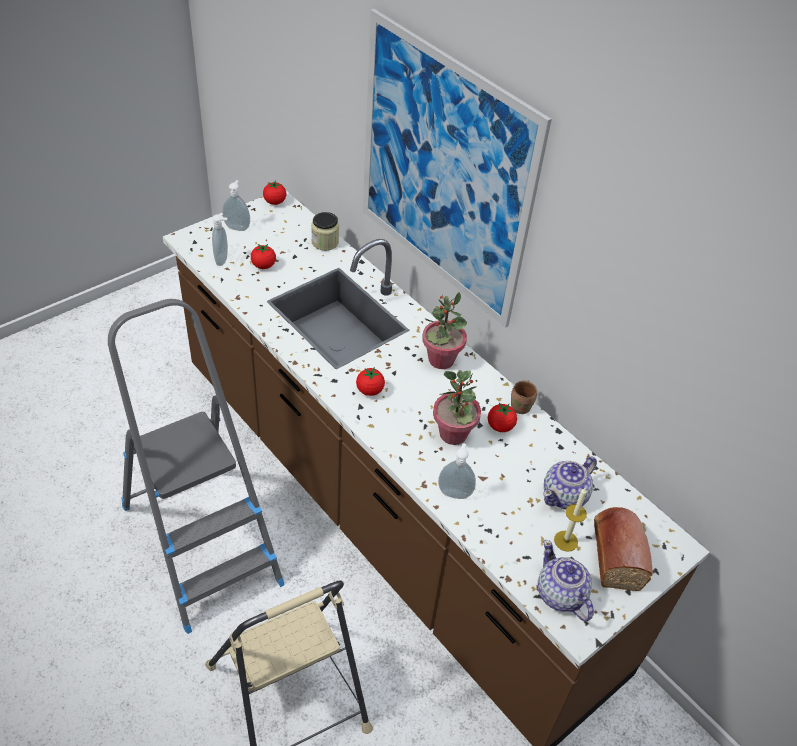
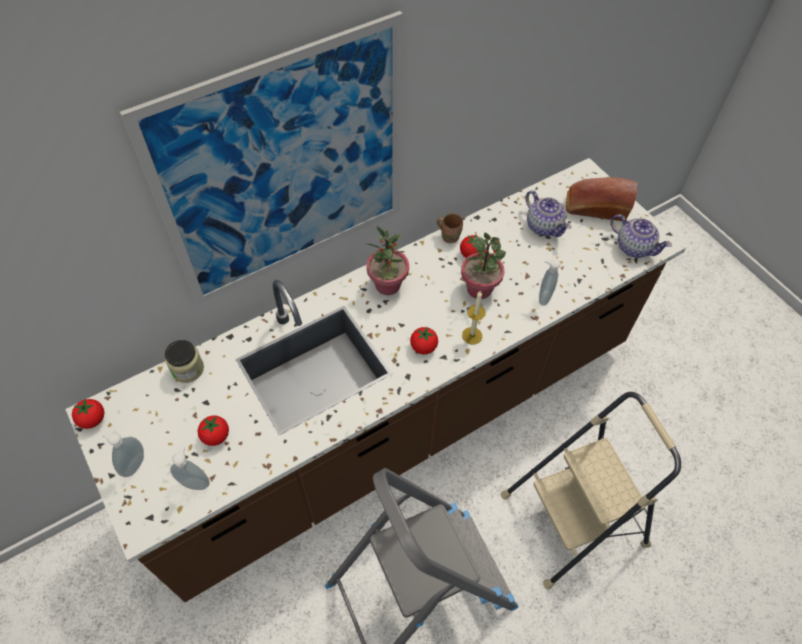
camera: 80 degrees left, 10 degrees up
teapot [538,540,594,621] -> teapot turned 120 degrees counterclockwise [610,214,672,258]
candle [554,488,587,552] -> candle moved to [462,291,486,344]

